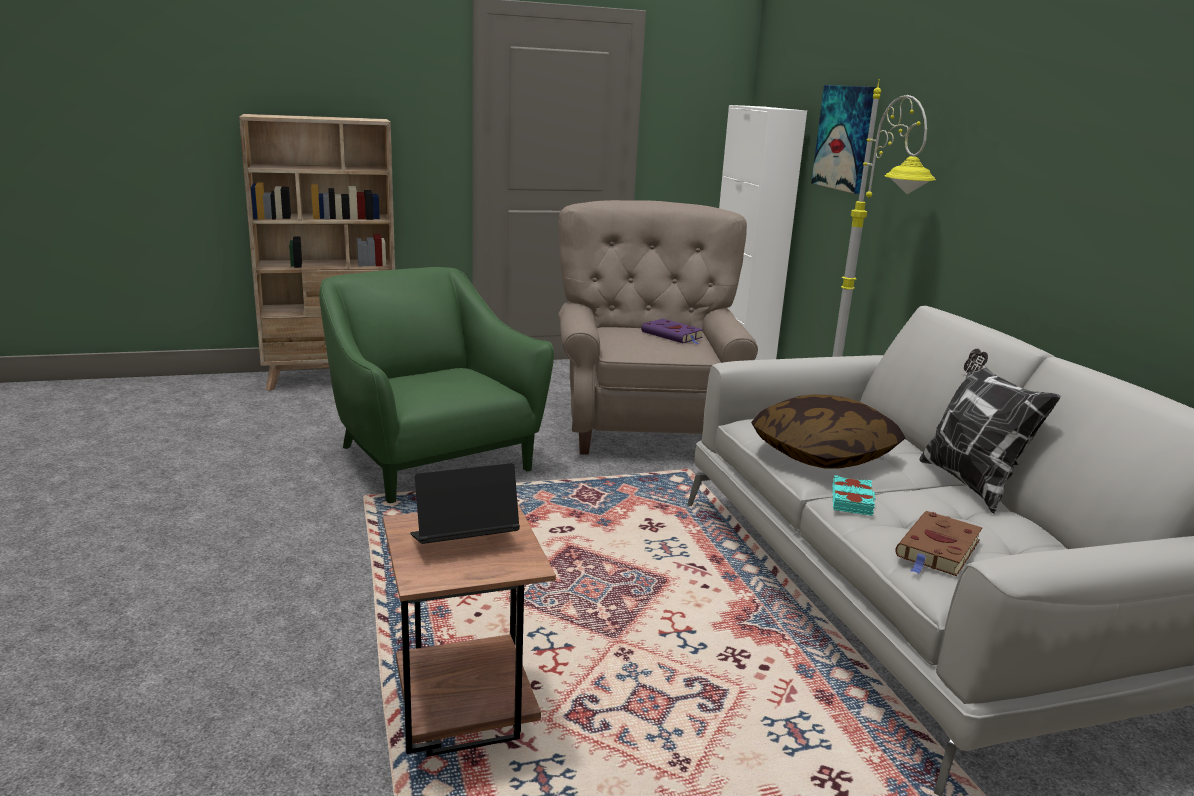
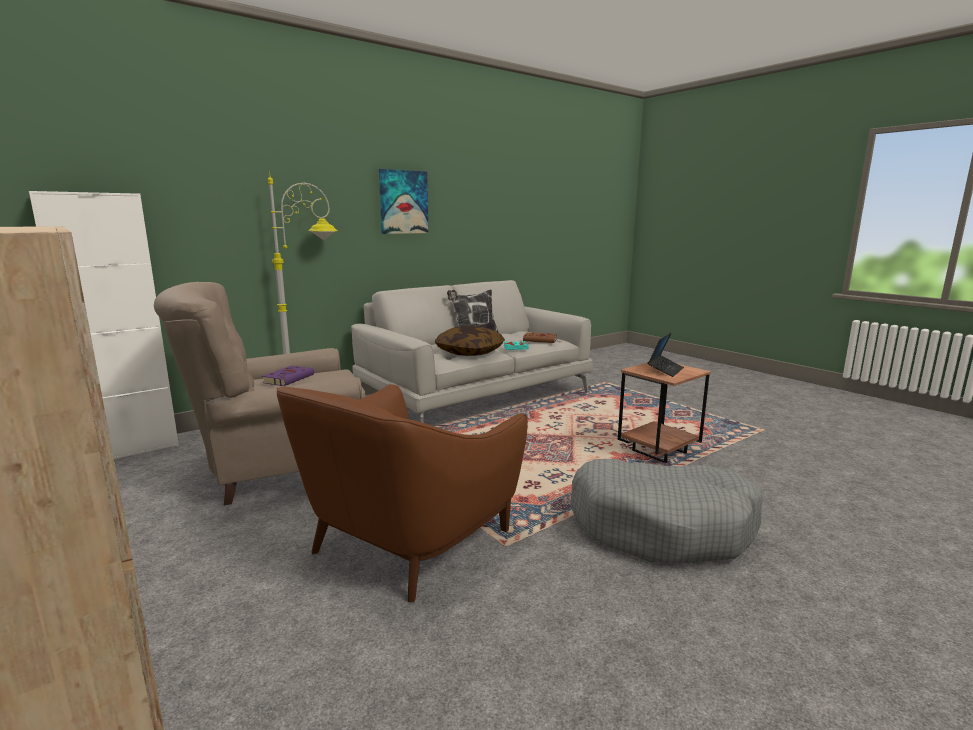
camera: 110 degrees left, 5 degrees down
green armchair [319,267,554,503] -> brown armchair [277,384,528,602]
laptop [410,463,520,544] -> laptop turned 105 degrees counterclockwise [648,333,684,377]
picture [811,85,876,194] -> picture moved to [379,169,429,234]
none -> grey dog bed [570,459,763,563]

